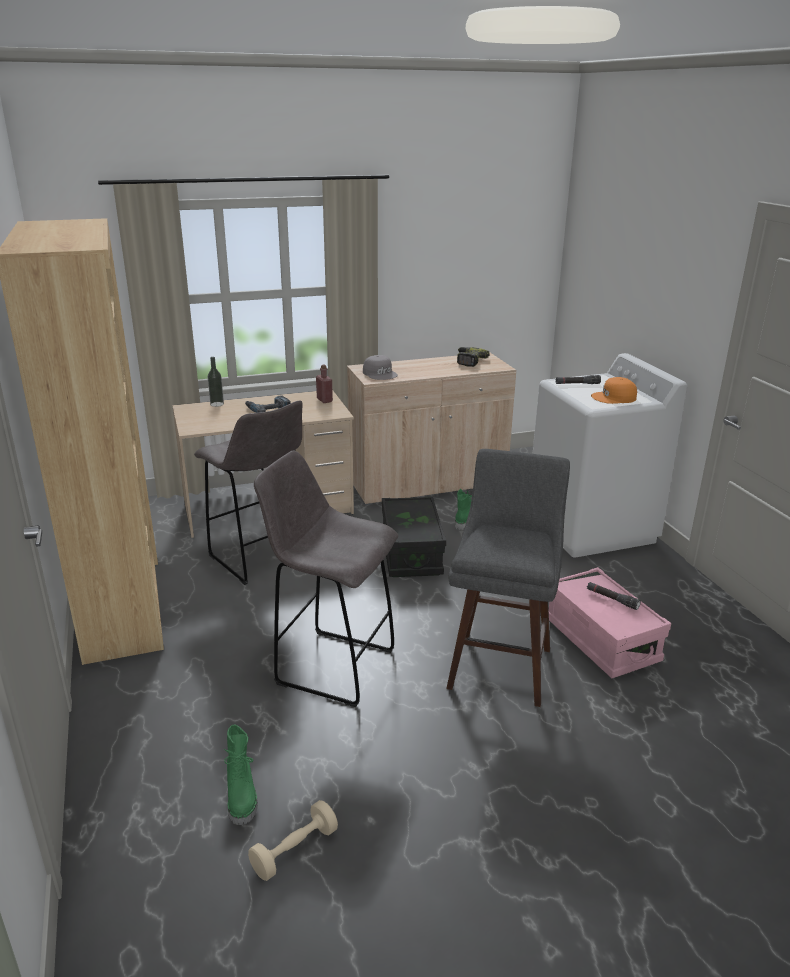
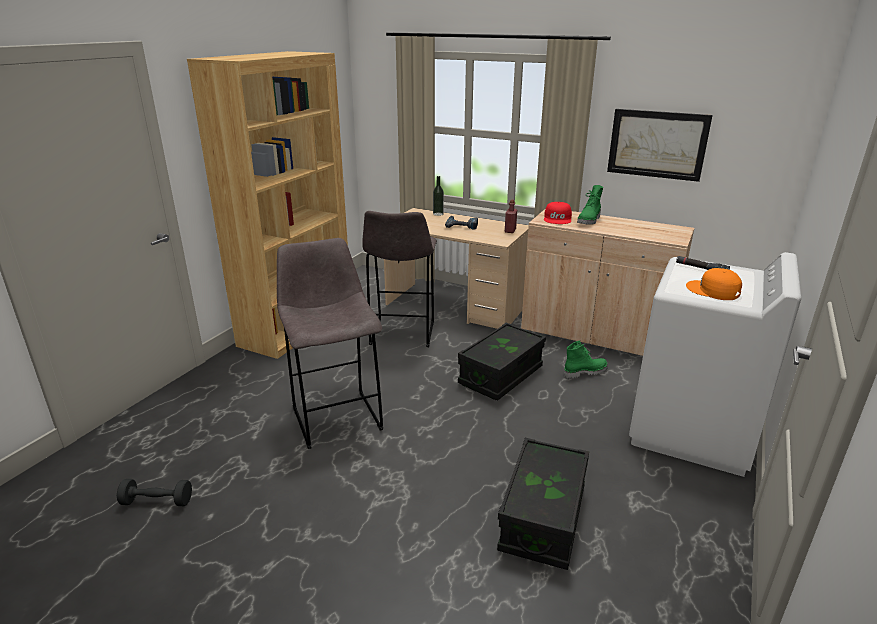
camera: 45 degrees right, 0 degrees up
green boot [224,725,258,825] -> green boot moved to [577,185,603,225]
beige dumbbell [248,800,338,881] -> black dumbbell [117,479,192,506]
grey cap [363,355,398,380] -> red cap [544,202,572,224]
grey stool [446,449,570,707] -> none
power drill [457,347,490,367] -> none
pink storage box [549,567,671,678] -> black storage box [497,438,589,570]
black flashlight [587,582,641,610] -> none
none -> picture [607,109,713,182]

